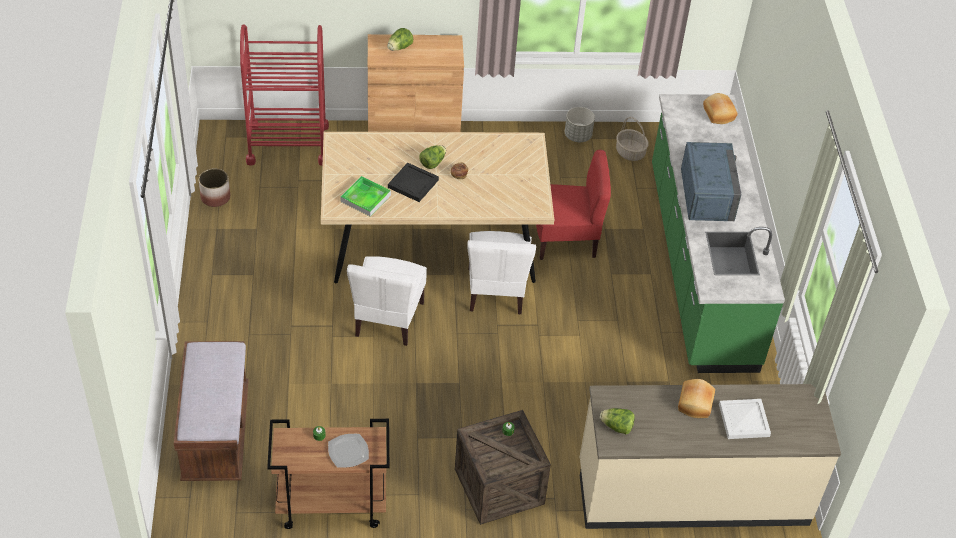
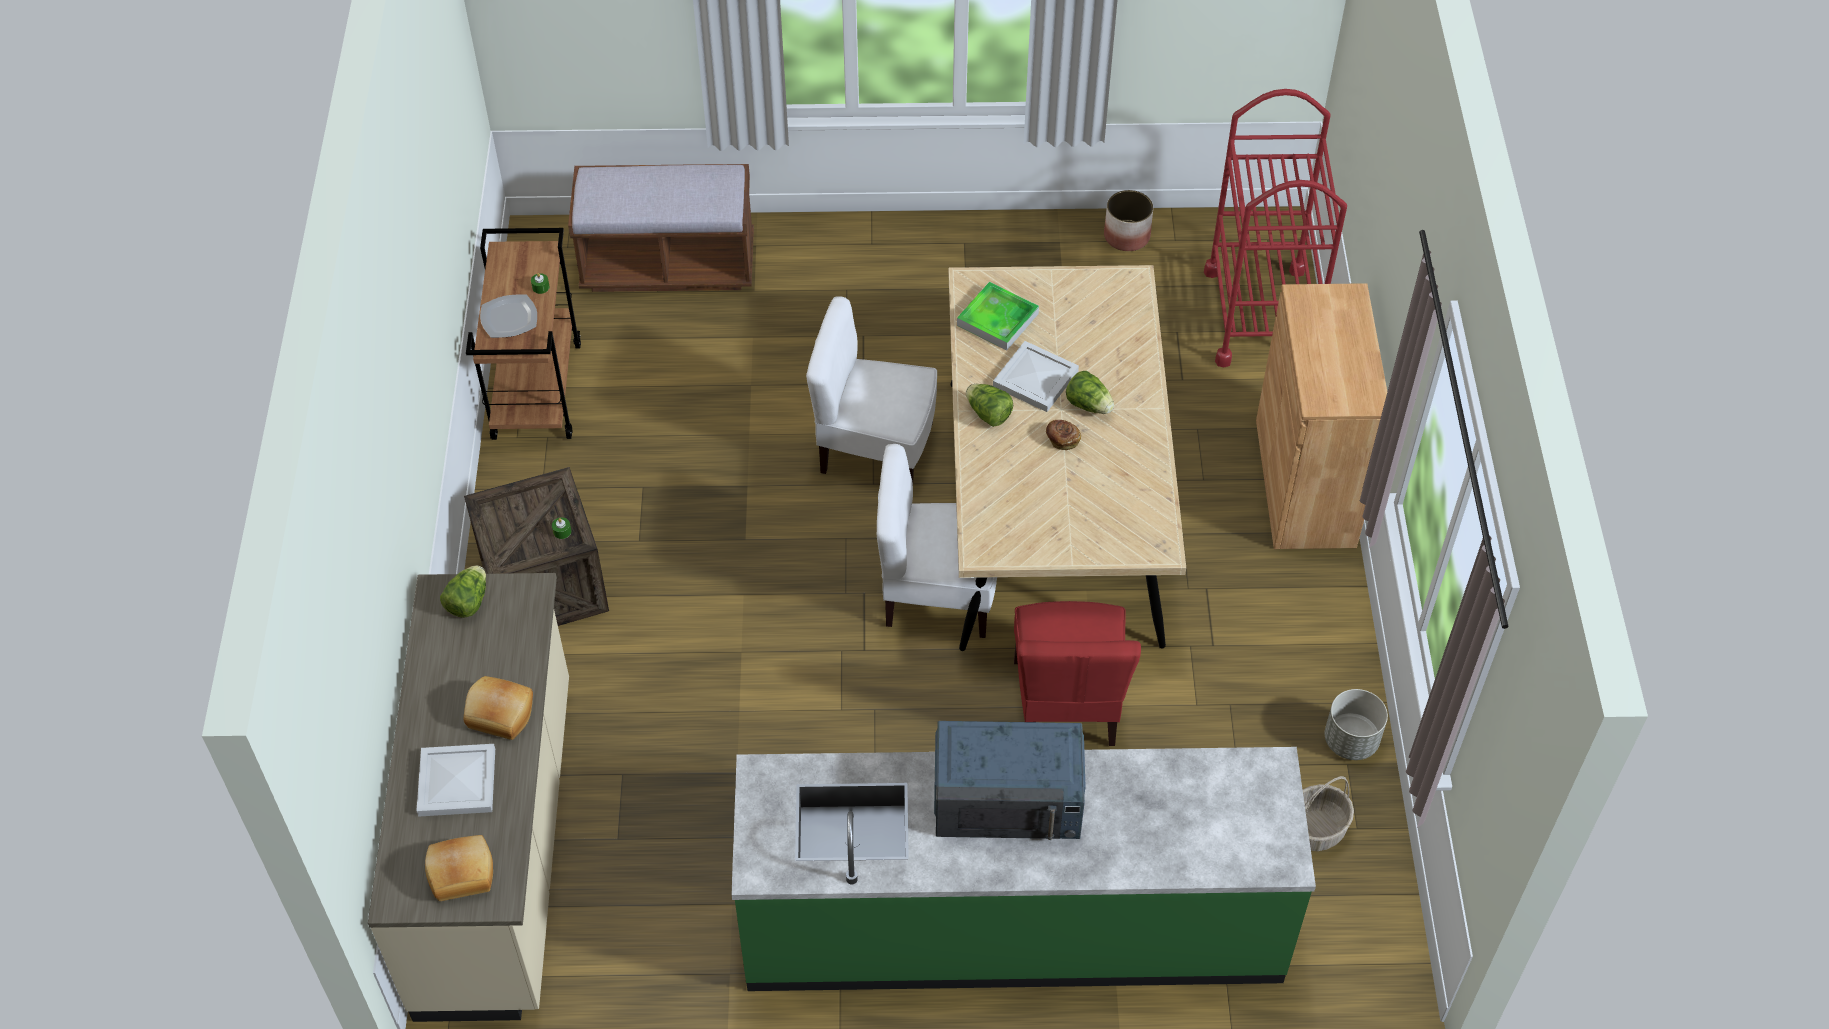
camera: 95 degrees right, 5 degrees up
lettuce [387,28,413,51] -> lettuce moved to [966,384,1013,427]
black tray [388,163,439,202] -> white tray [993,341,1079,412]
bread [703,93,737,124] -> bread moved to [425,835,493,901]

